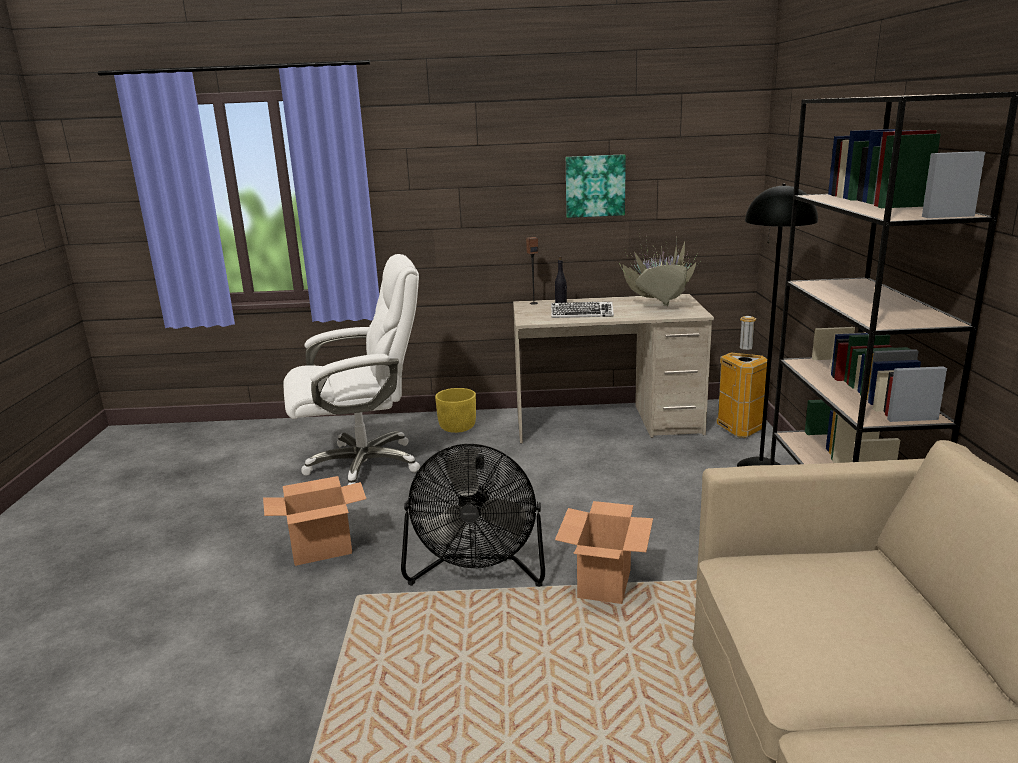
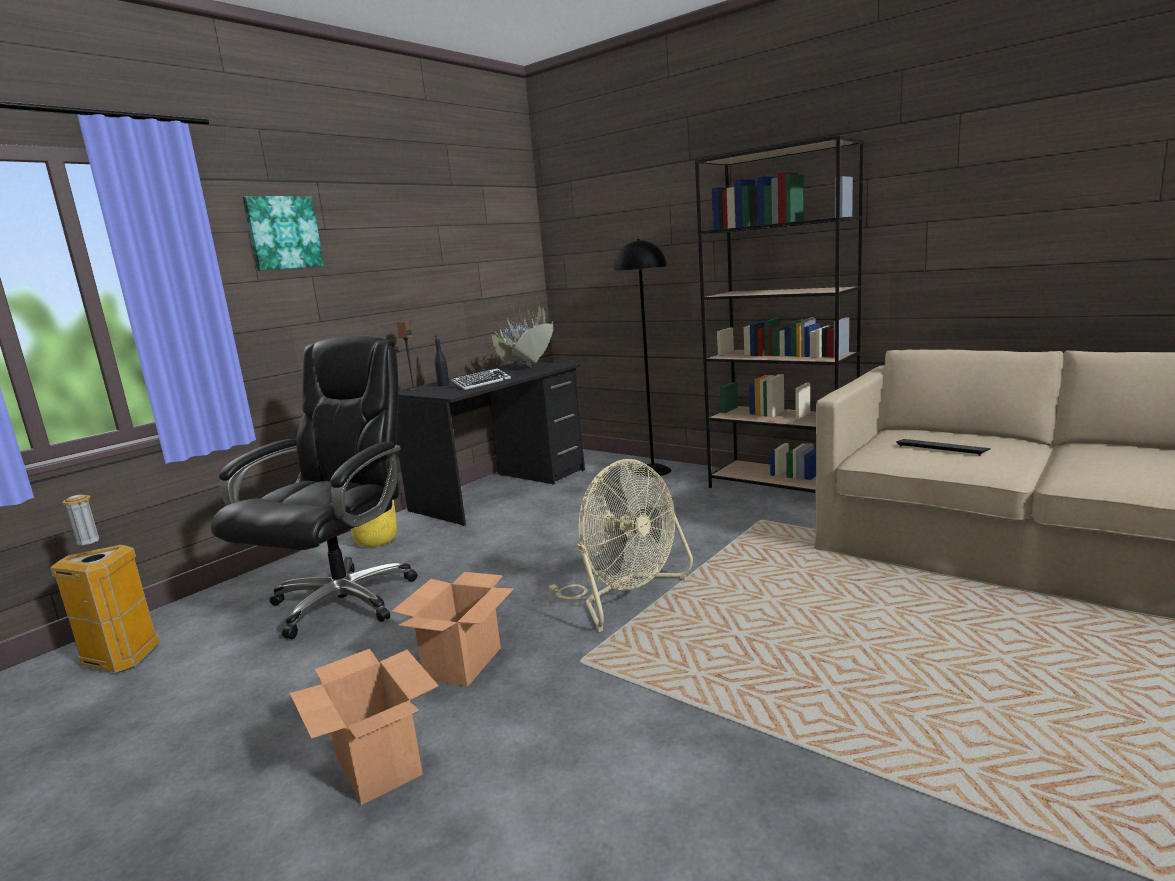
camera: 50 degrees left, 5 degrees down
white office chair [283,254,420,485] -> black office chair [211,336,418,639]
black fan [401,444,545,587] -> beige fan [549,459,693,632]
beige desk [513,294,714,444] -> black desk [396,362,585,526]
cardboard box [555,501,653,604] -> cardboard box moved to [290,649,439,805]
picture [566,154,626,218] -> picture moved to [242,196,324,271]
trash can [716,316,767,438] -> trash can moved to [50,495,160,673]
none -> keyboard [896,439,991,456]

